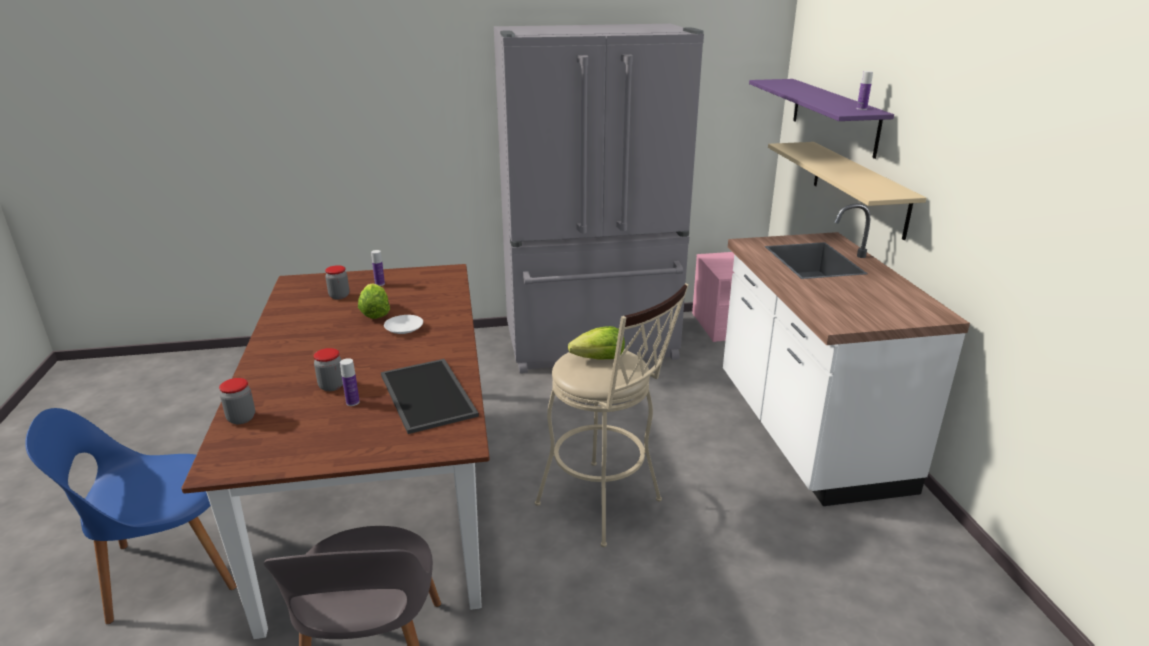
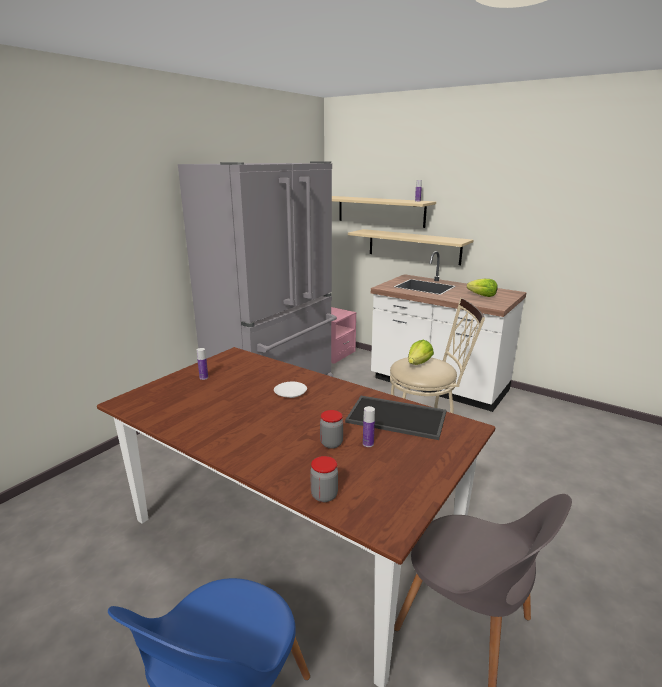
camera: 45 degrees left, 5 degrees down
jar [325,265,350,299] -> none
lettuce [358,283,390,319] -> lettuce moved to [467,279,498,297]
purple shelf [749,79,894,159] -> beige shelf [332,196,436,228]

